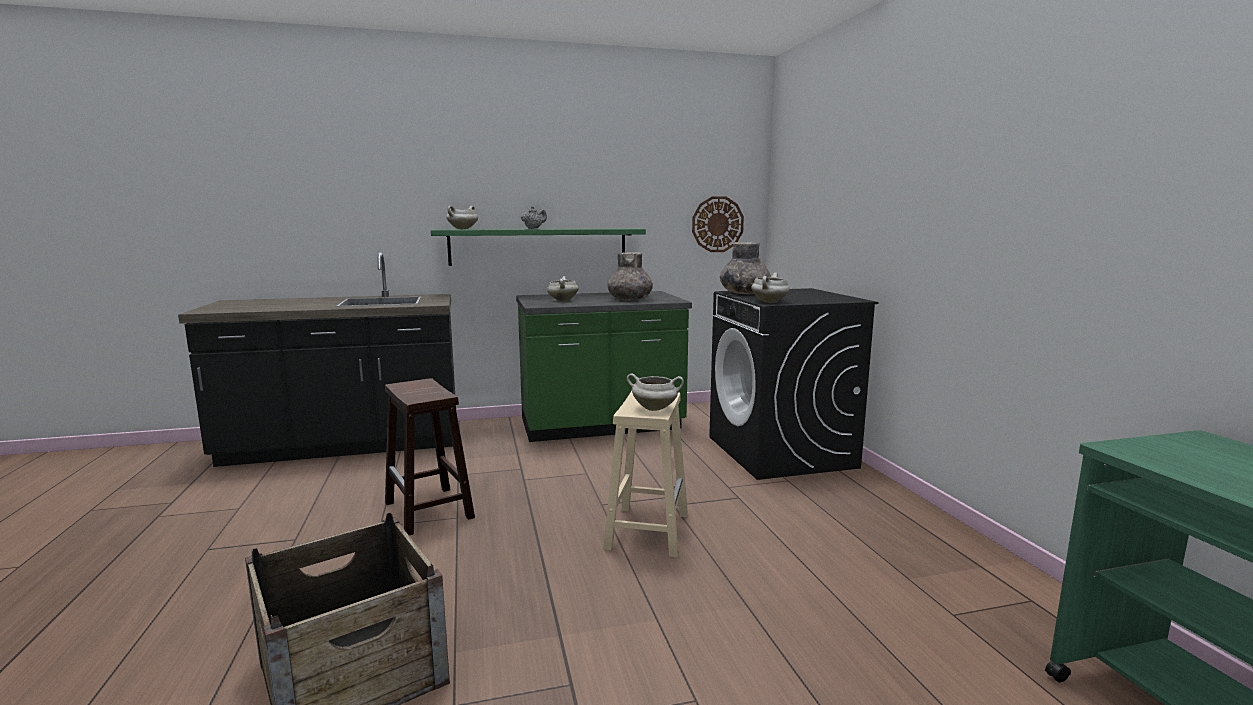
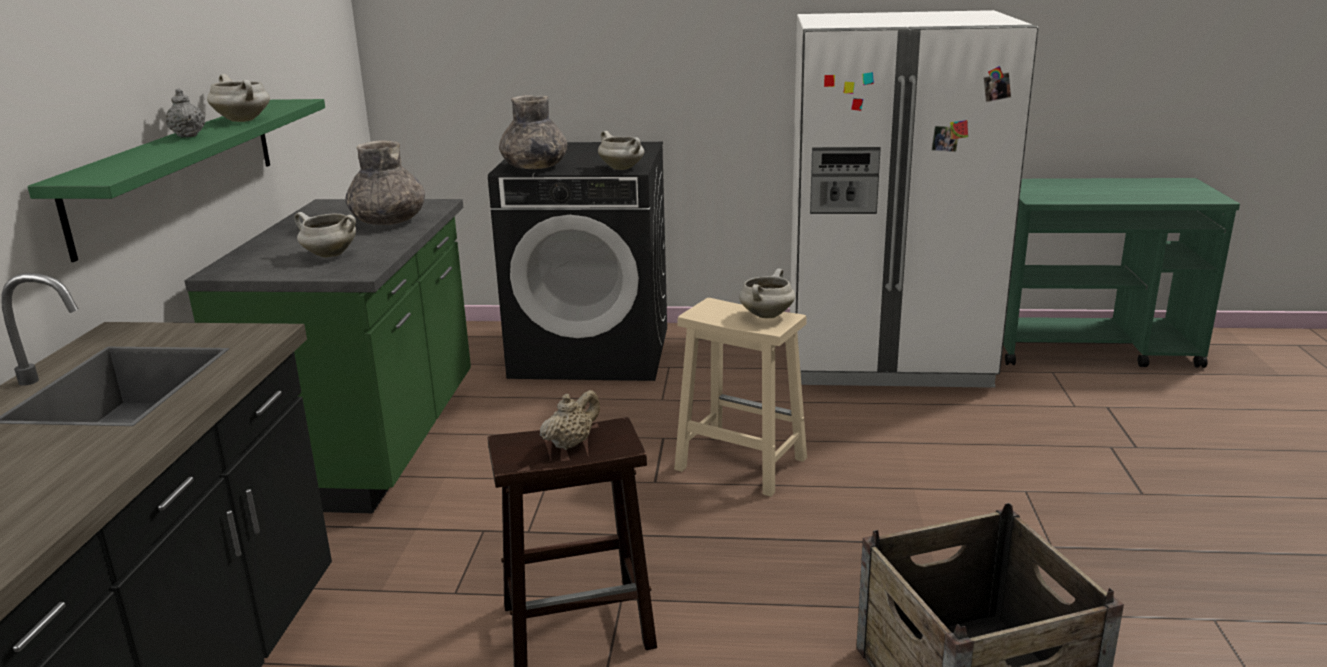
camera: 70 degrees left, 10 degrees up
white cooking pot [446,206,478,229] -> white cooking pot moved to [207,74,270,122]
wall clock [692,196,744,252] -> none
none -> beige teapot [540,390,600,450]
none -> white fridge [790,10,1039,388]

